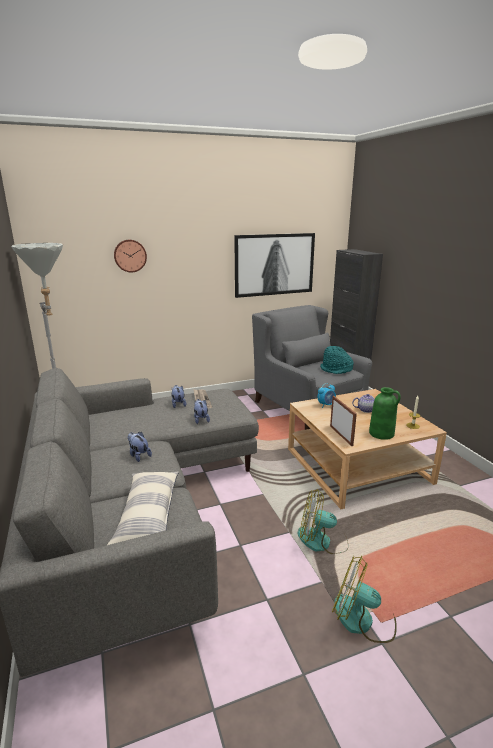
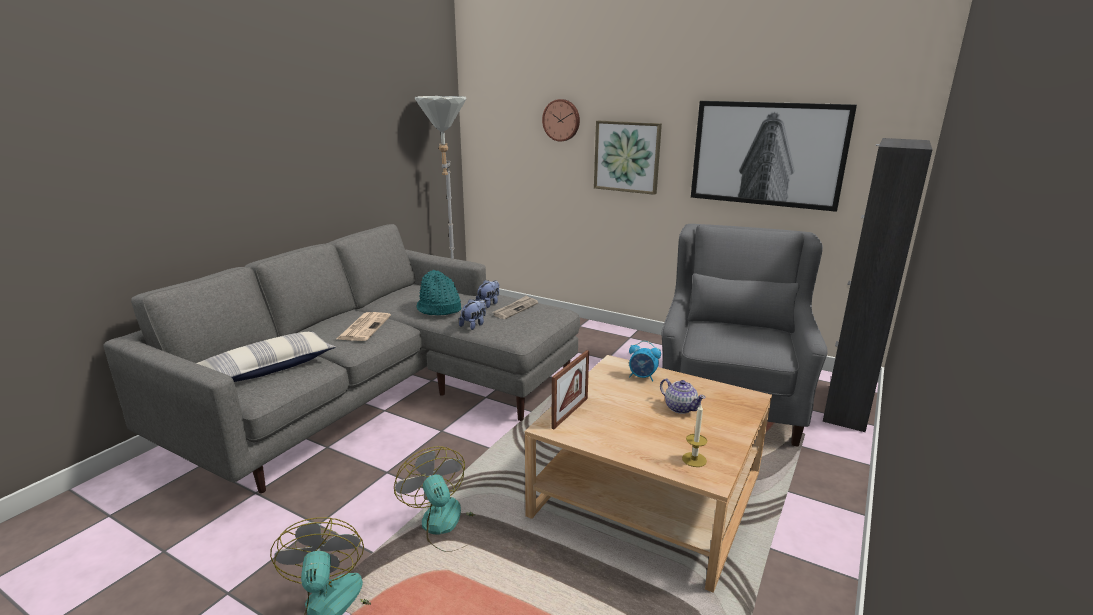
camera: 50 degrees right, 0 degrees up
plush toy [128,432,152,462] -> newspaper [337,312,391,341]
turquoise hat [320,346,354,374] -> turquoise hat moved to [416,270,461,315]
green vase [369,387,401,440] -> none
none -> picture [594,121,662,195]

